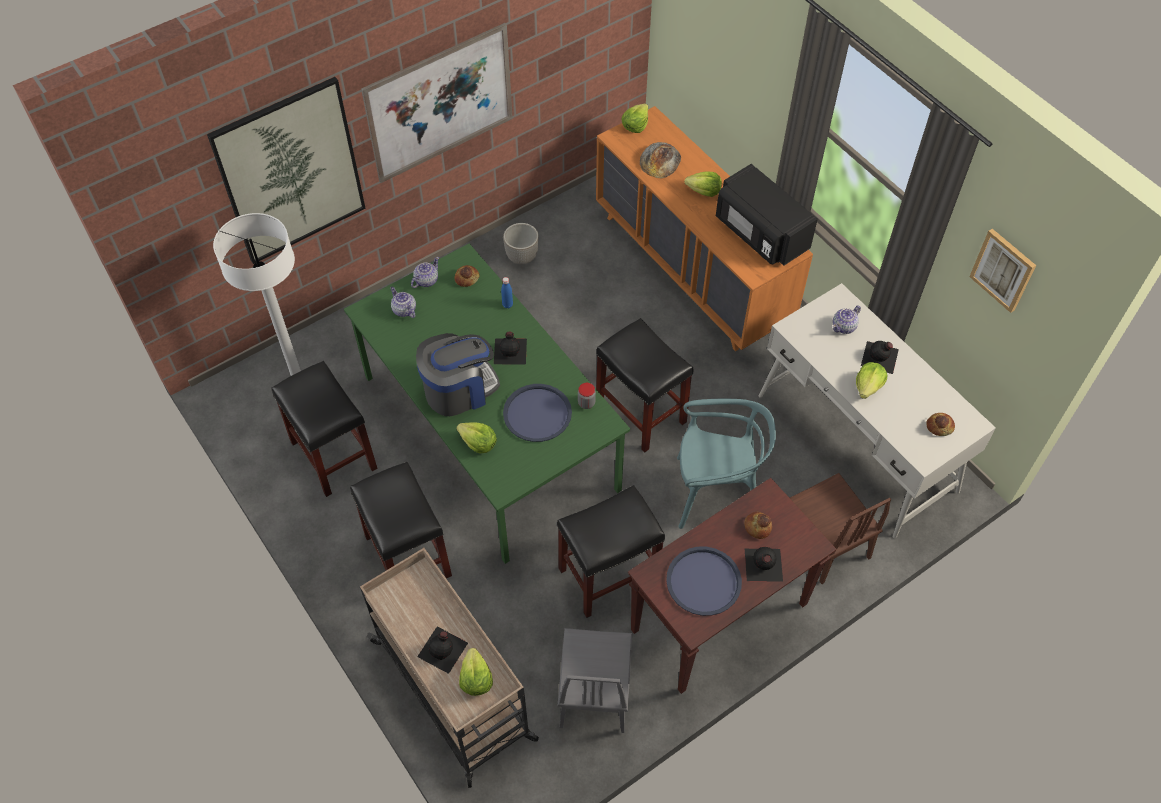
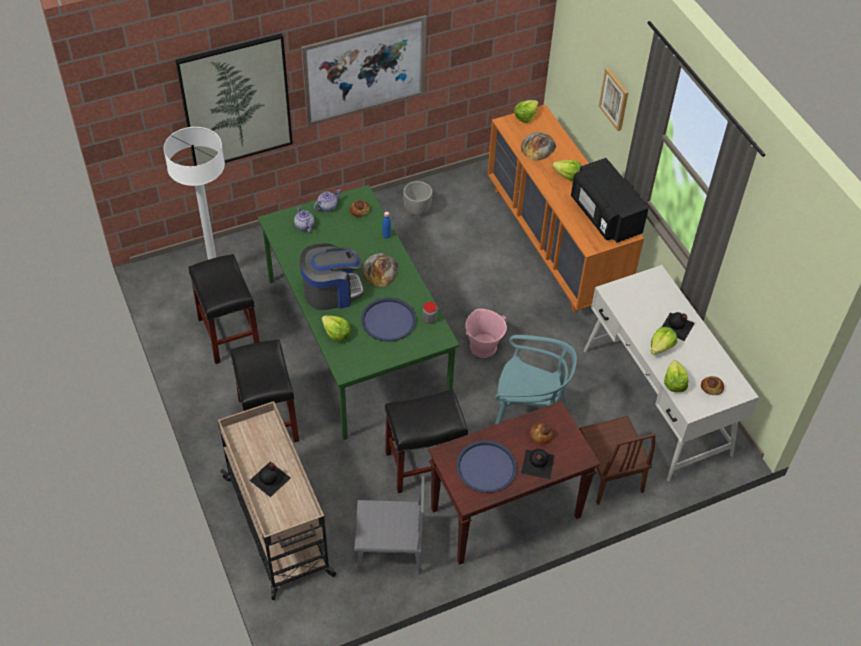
camera: 10 degrees right, 5 degrees down
lettuce [459,648,493,696] -> lettuce moved to [664,360,689,392]
black bottle [494,331,527,365] -> bread [362,253,398,287]
grey chair [558,628,632,733] -> grey chair turned 105 degrees counterclockwise [354,476,425,575]
black stool [596,318,694,453] -> pink bucket [465,309,507,358]
teapot [833,306,861,334] -> none
picture [969,229,1036,313] -> picture moved to [599,68,629,131]

